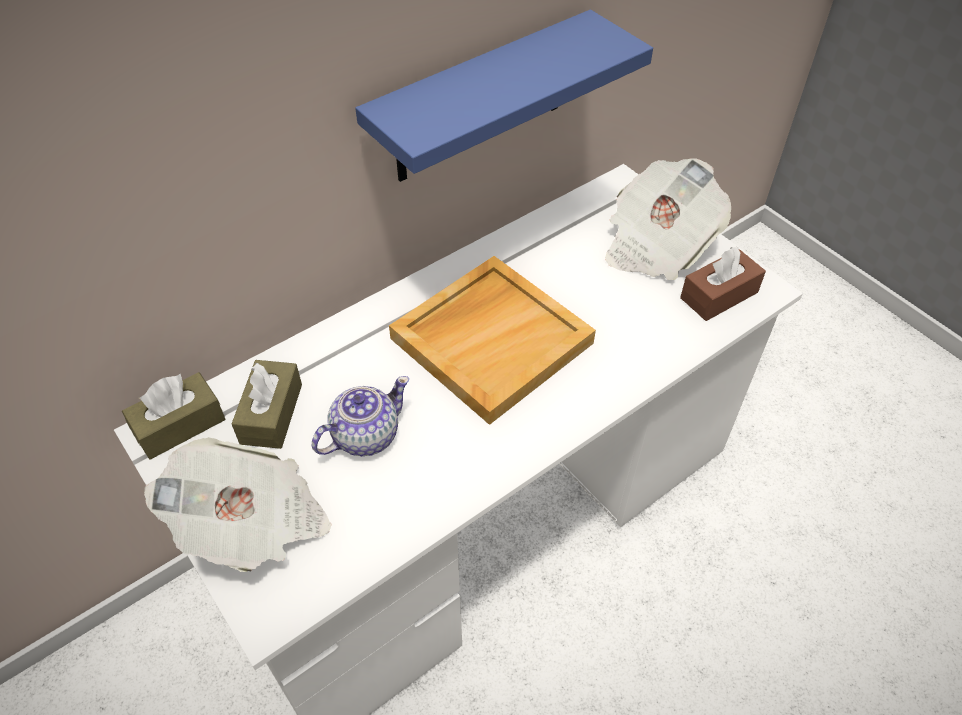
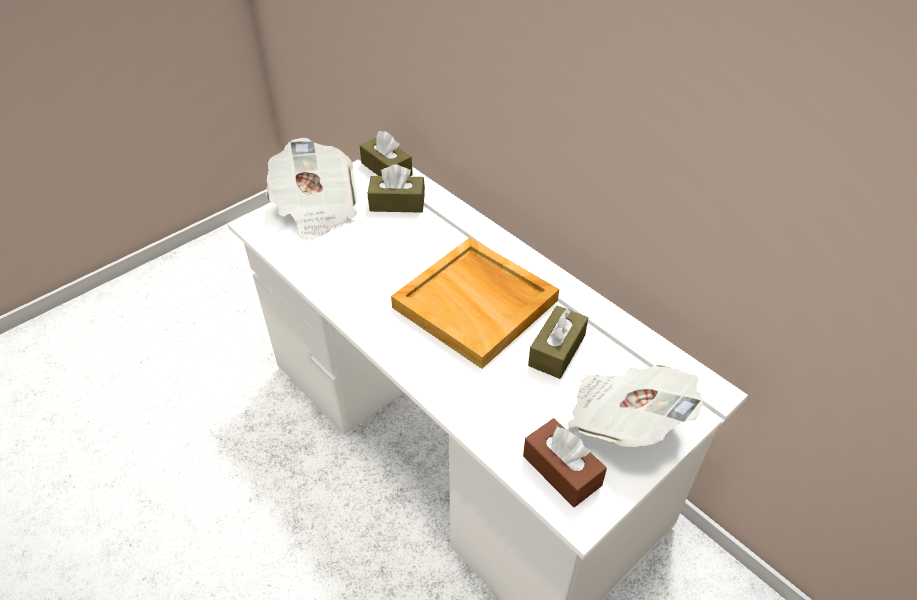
camera: 85 degrees right, 5 degrees down
teapot [311,376,409,456] -> none
blue shelf [355,10,653,182] -> none
none -> brown tissue box [528,306,588,379]

